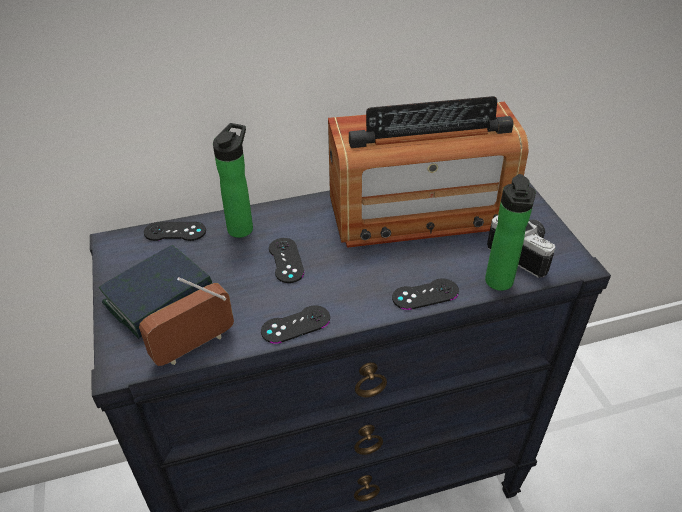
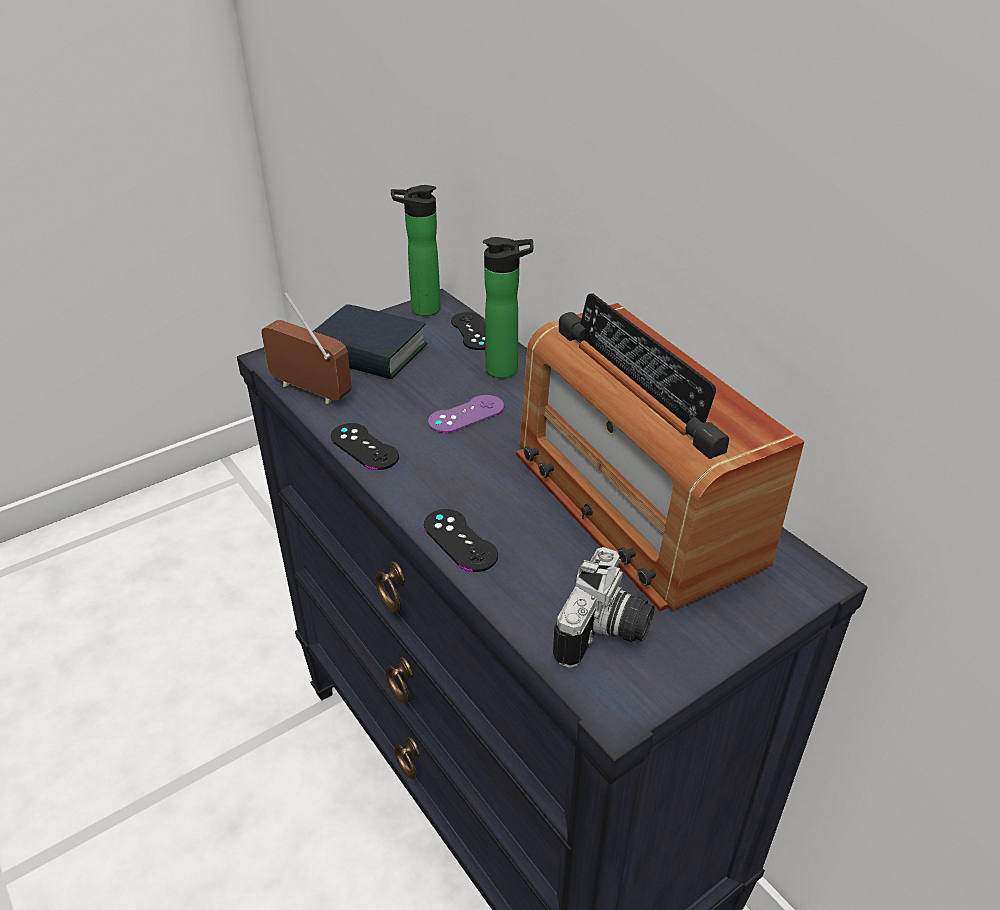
camera: 70 degrees right, 5 degrees down
black game controller [269,238,304,283] -> purple game controller [428,395,504,433]
bottle [485,174,536,291] -> bottle moved to [391,185,441,316]

